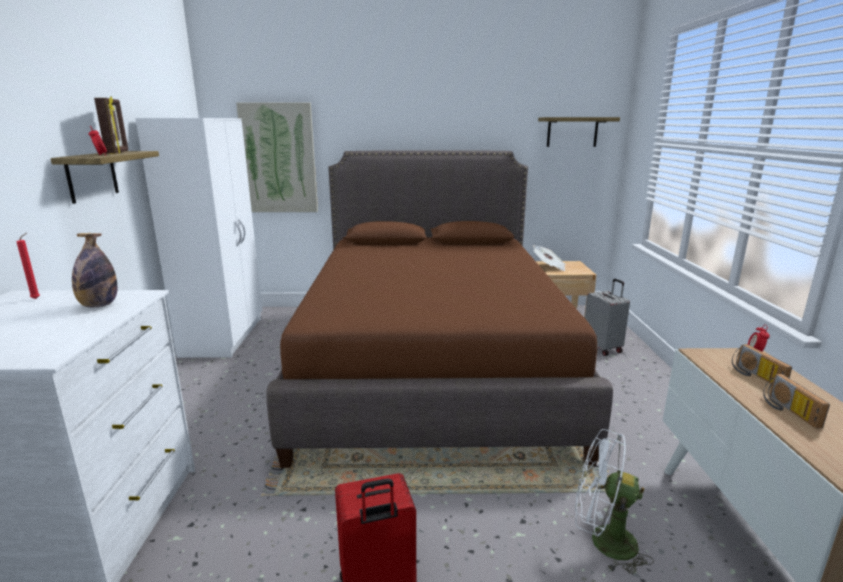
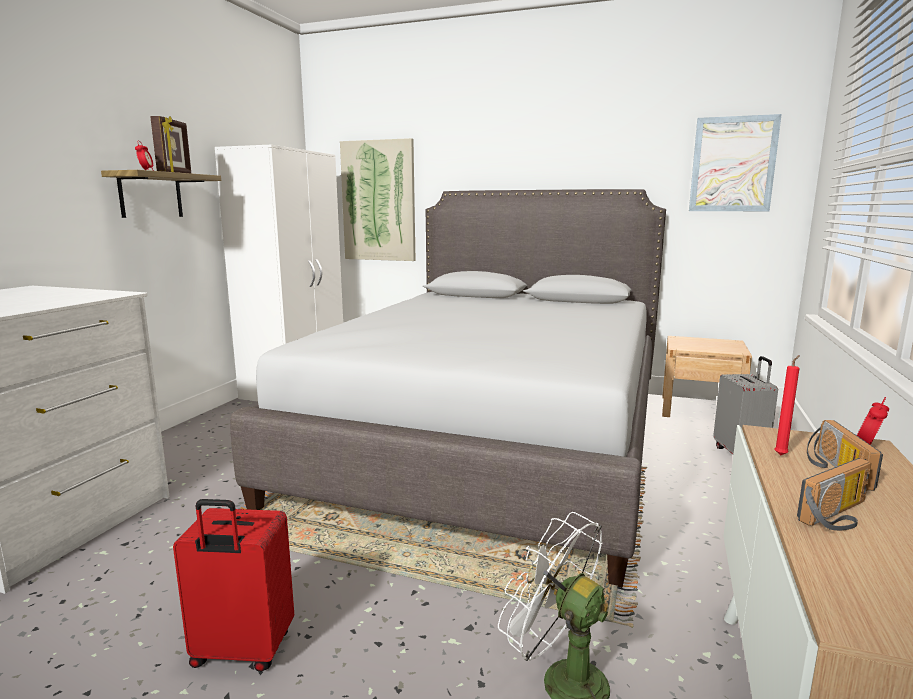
camera: 20 degrees right, 5 degrees down
red candle [16,233,40,299] -> red candle moved to [774,355,800,456]
bottle [72,233,117,307] -> none
brown bed [266,151,613,468] -> grey bed [230,189,666,588]
newspaper [533,245,566,271] -> none
shelf [538,117,620,147] -> picture [689,114,782,211]
radio [763,374,830,429] -> radio turned 135 degrees counterclockwise [797,458,872,531]

